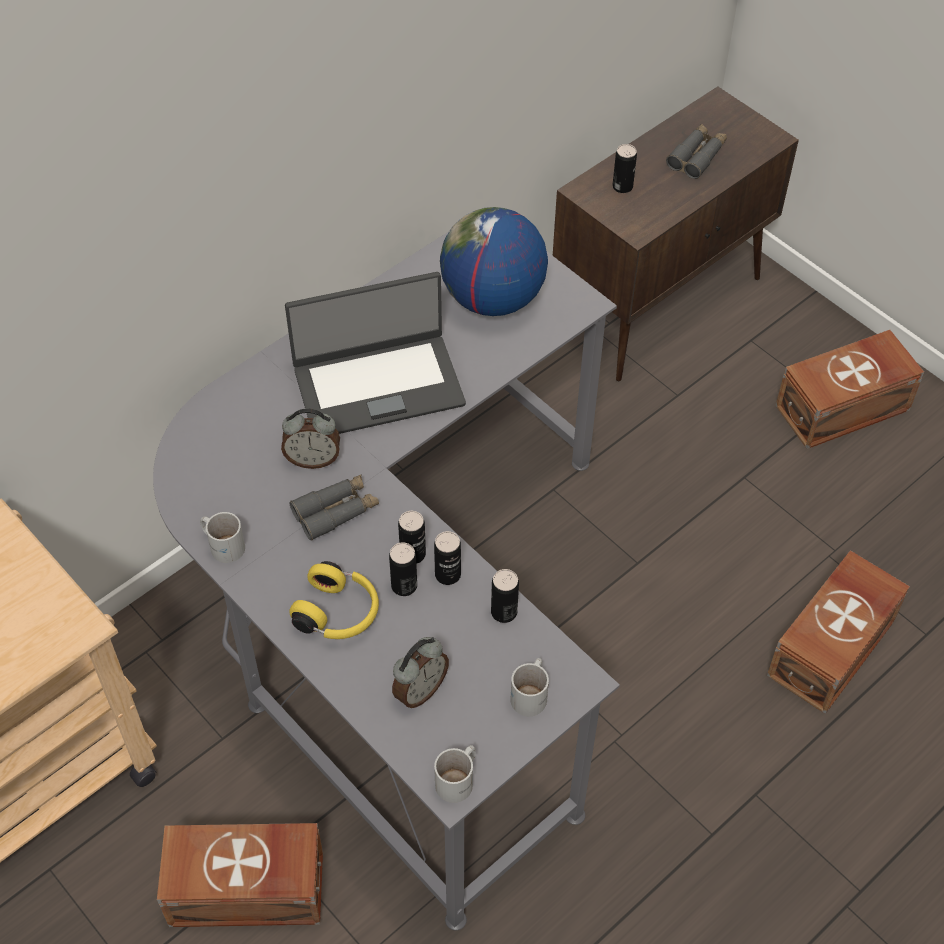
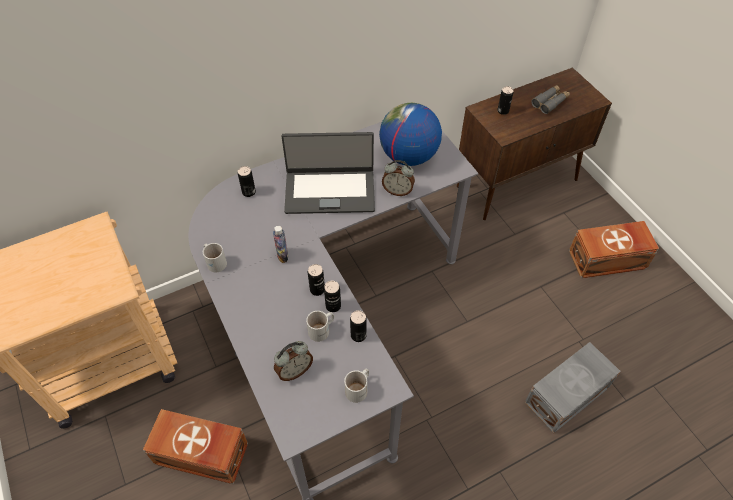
camera: 15 degrees right, 0 degrees up
alarm clock [281,408,340,469] -> alarm clock moved to [382,160,415,196]
yellow headphones [289,561,379,639] -> none
grey binoculars [290,474,379,541] -> bottle [273,226,288,263]
can [389,543,417,596] -> can moved to [238,166,256,197]
white mug [434,745,476,803] -> white mug moved to [306,311,334,342]
brown storage box [767,550,910,714] -> grey storage box [525,342,621,434]

